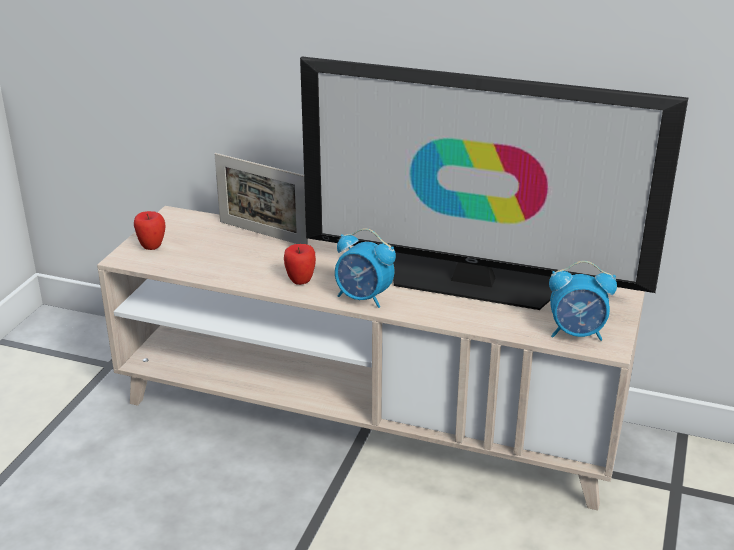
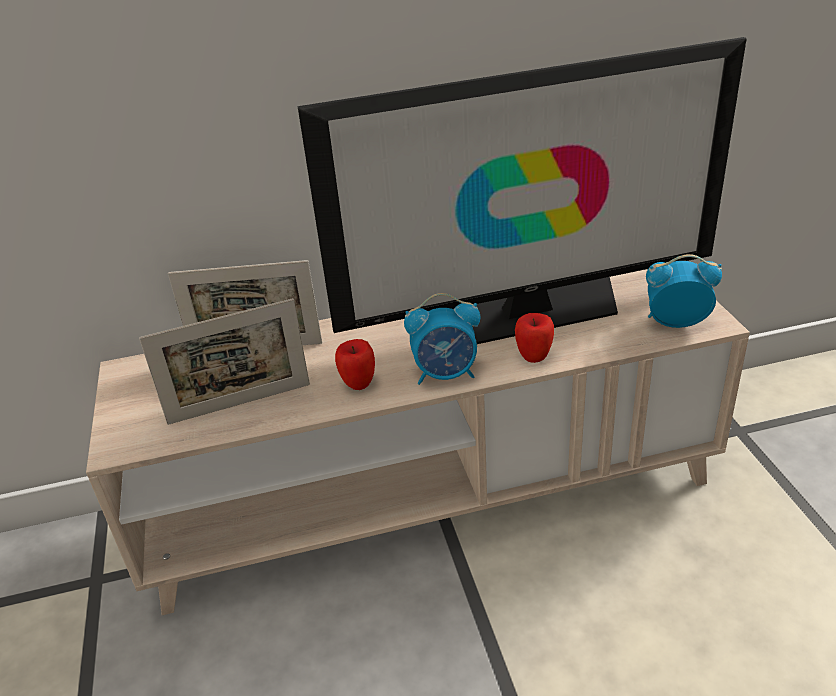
camera: 30 degrees left, 5 degrees up
apple [134,211,166,250] -> apple moved to [515,313,554,363]
alarm clock [549,261,617,341] -> alarm clock turned 150 degrees counterclockwise [646,254,722,328]
none -> picture frame [139,298,310,425]

